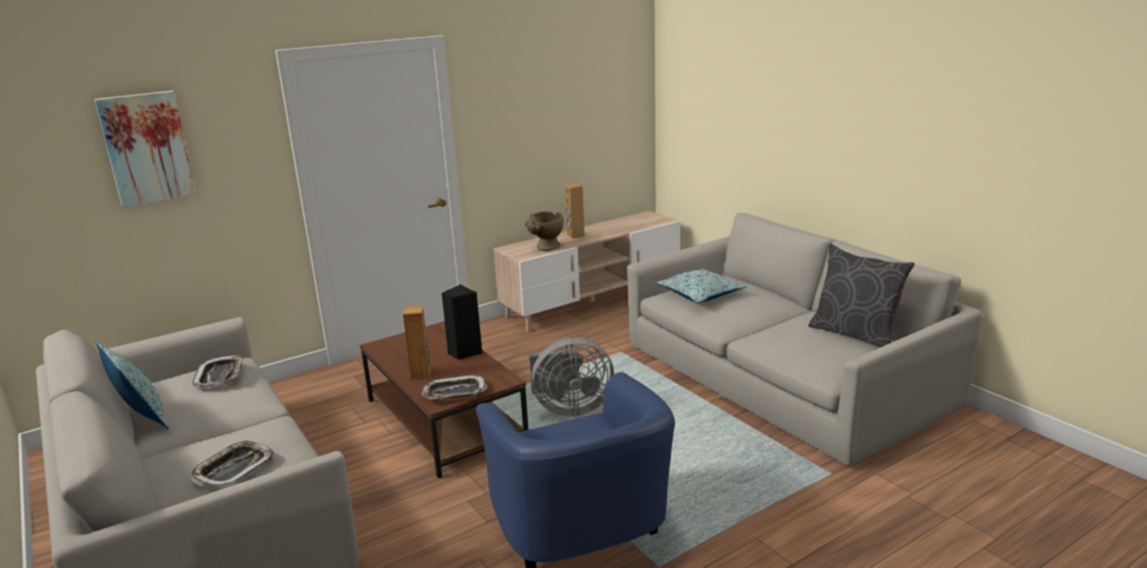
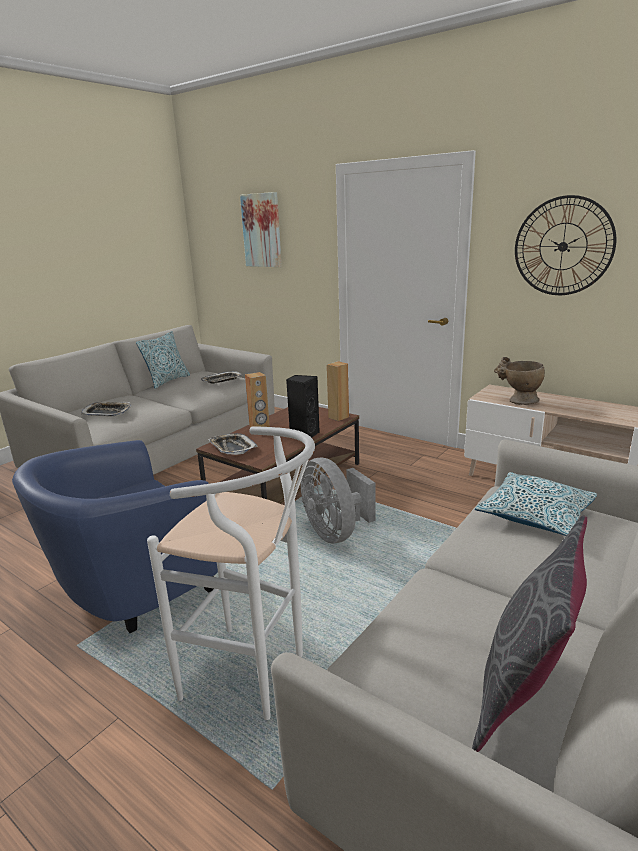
camera: 70 degrees right, 0 degrees up
brown speaker [565,183,585,239] -> brown speaker moved to [327,361,349,421]
none -> white stool [147,426,315,720]
none -> wall clock [515,195,616,295]

